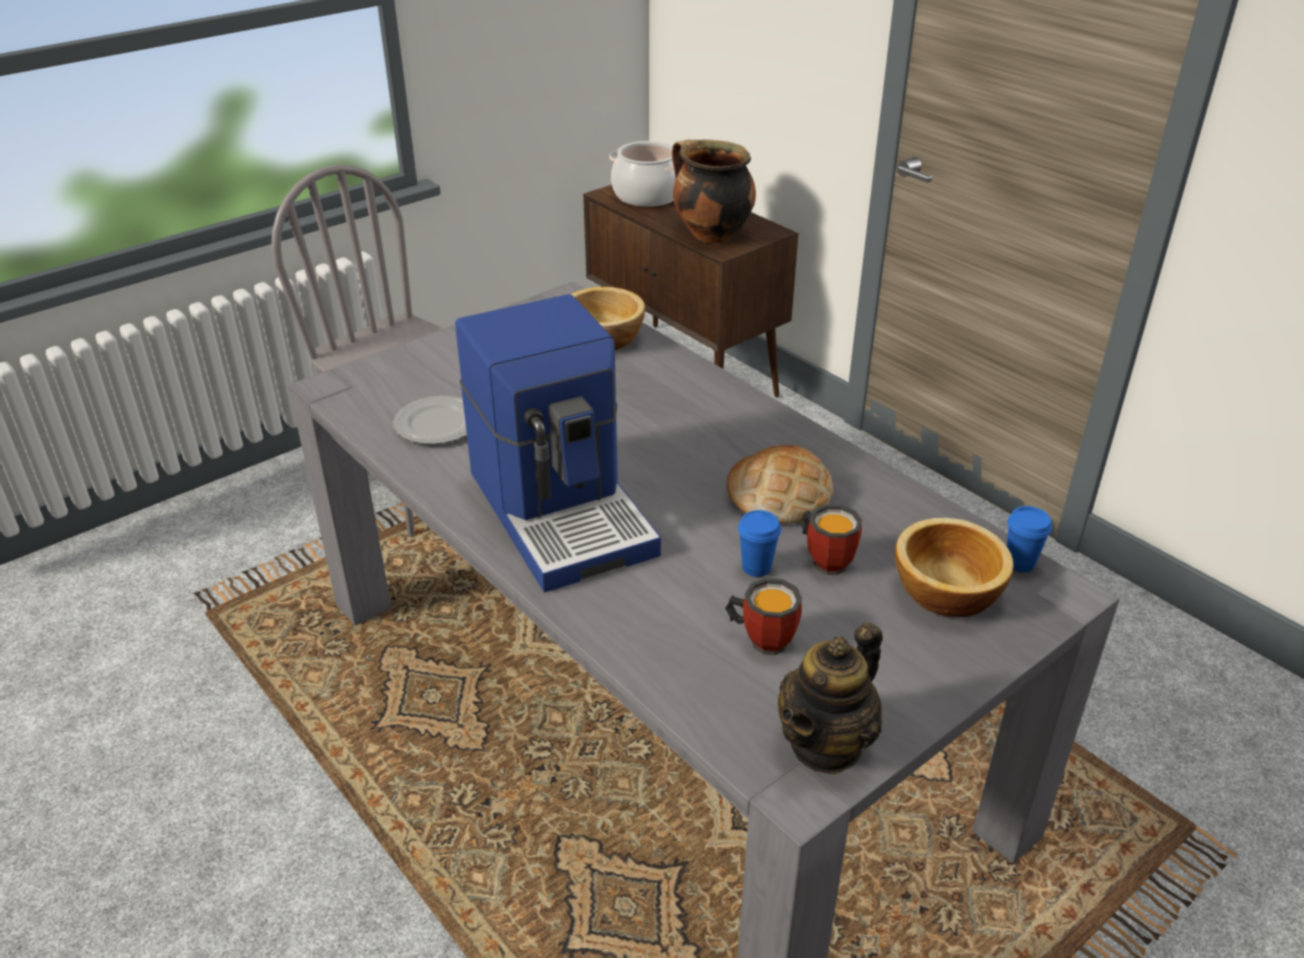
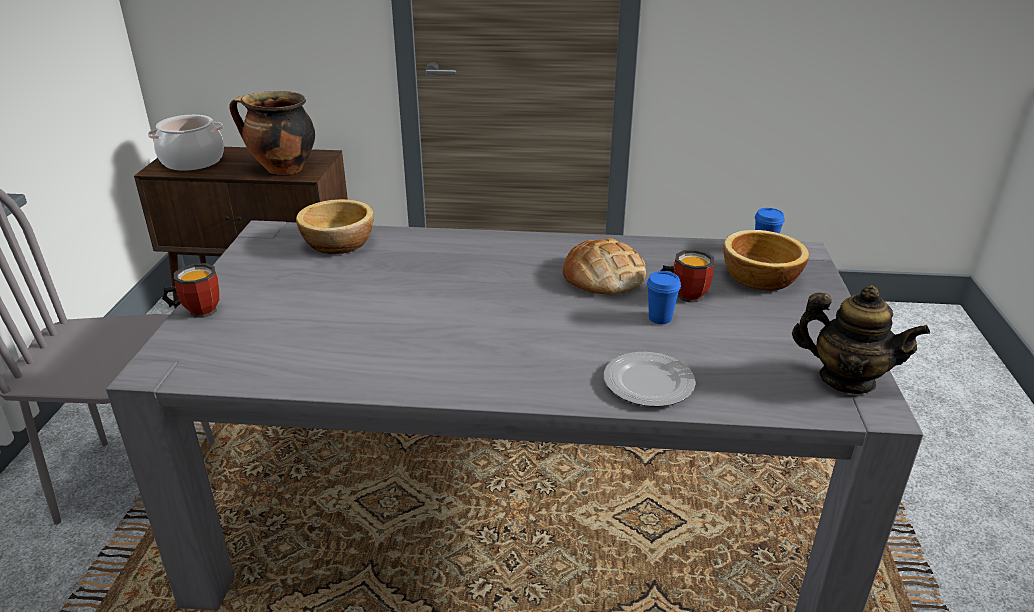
camera: 45 degrees left, 5 degrees down
plate [393,396,467,444] -> plate moved to [604,352,696,407]
coffee machine [455,294,661,592] -> none
mug [725,578,802,655] -> mug moved to [162,263,219,318]
teapot [778,622,883,775] -> teapot turned 60 degrees counterclockwise [792,285,930,394]

